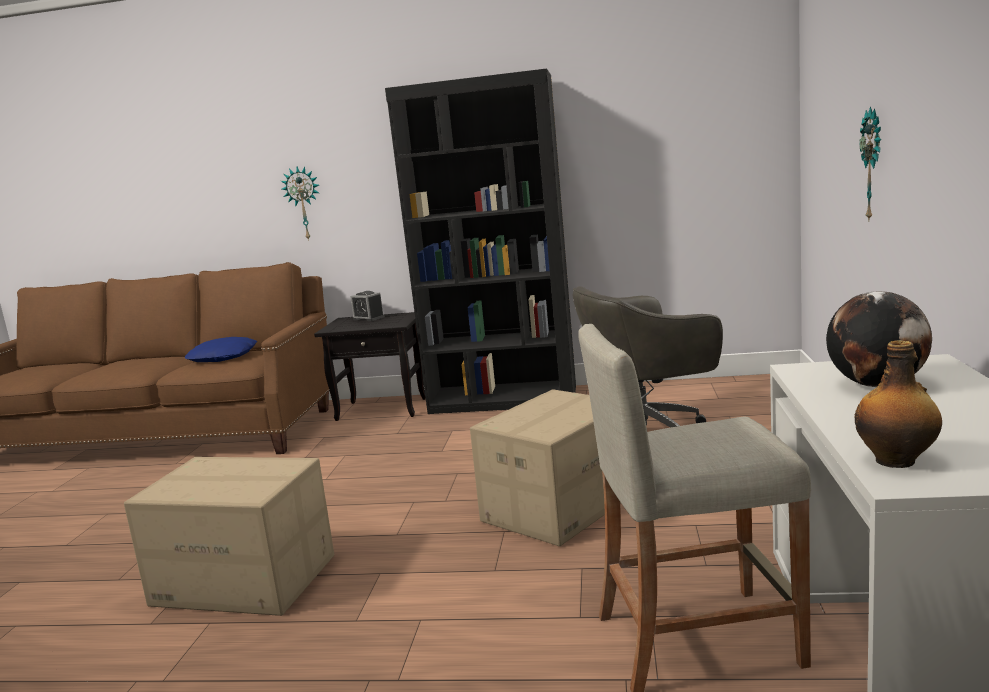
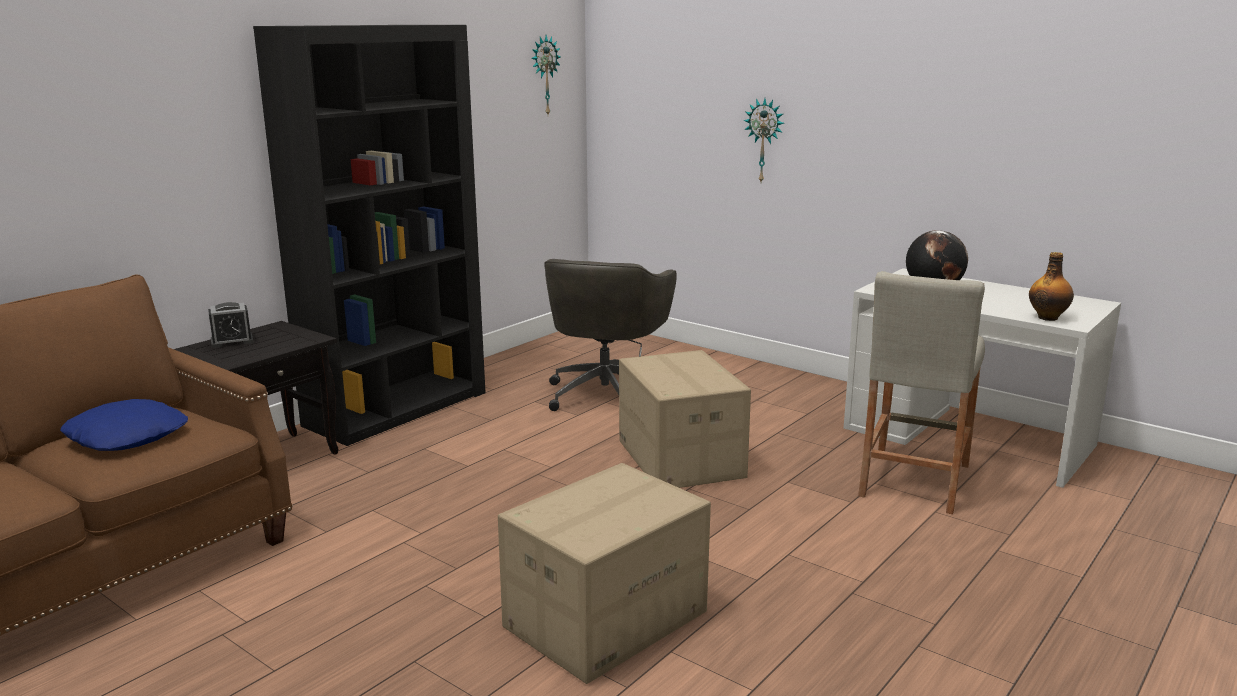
camera: 60 degrees left, 5 degrees up
wall clock [281,167,319,241] -> wall clock moved to [531,35,561,114]

